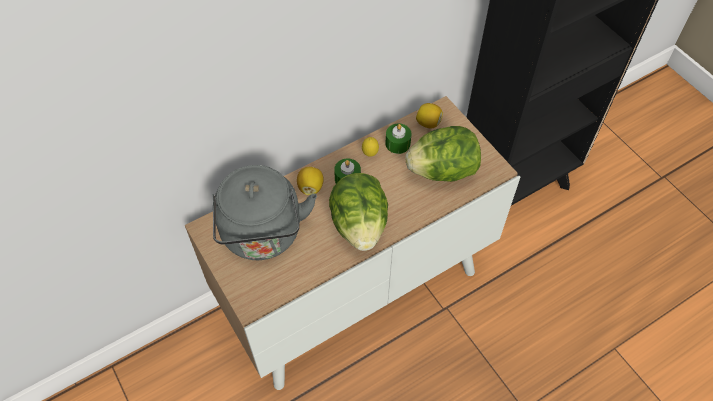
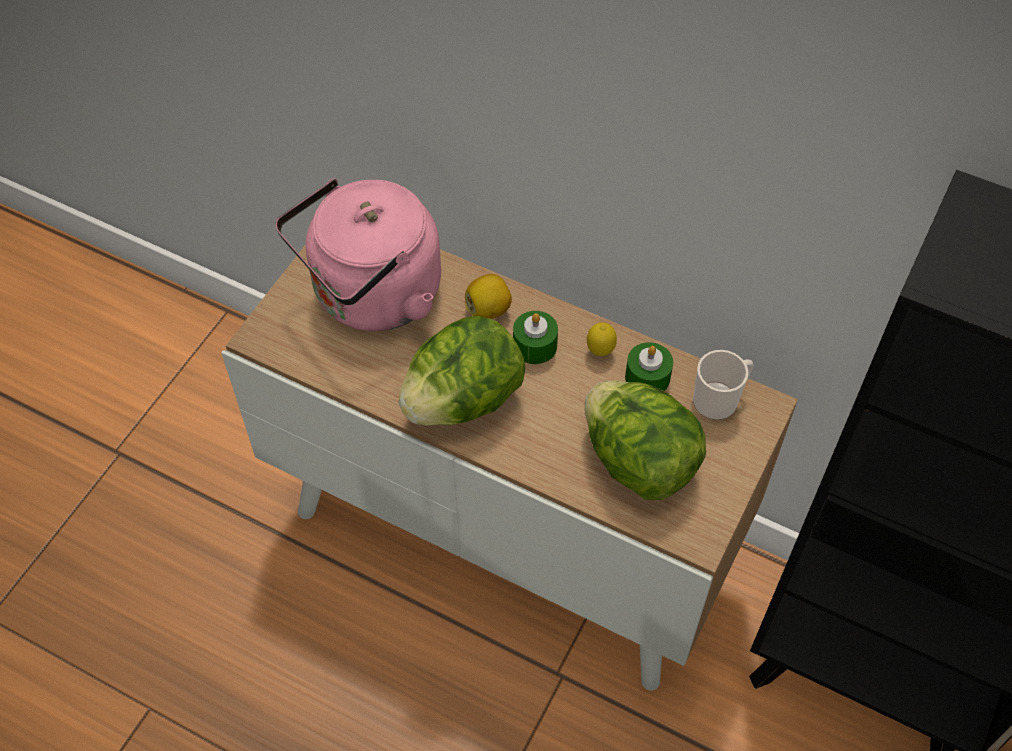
camera: 60 degrees right, 0 degrees up
grey kettle [213,165,317,260] -> pink kettle [275,178,441,331]
lemon [416,103,443,128] -> mug [693,350,753,420]

